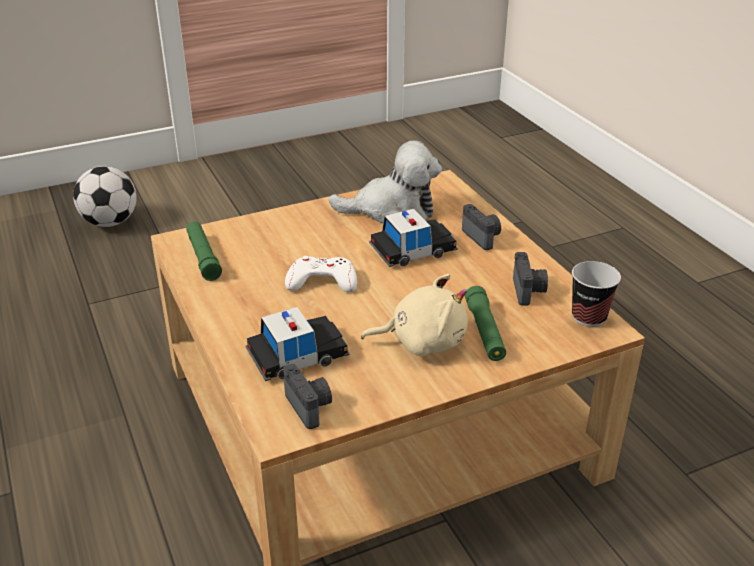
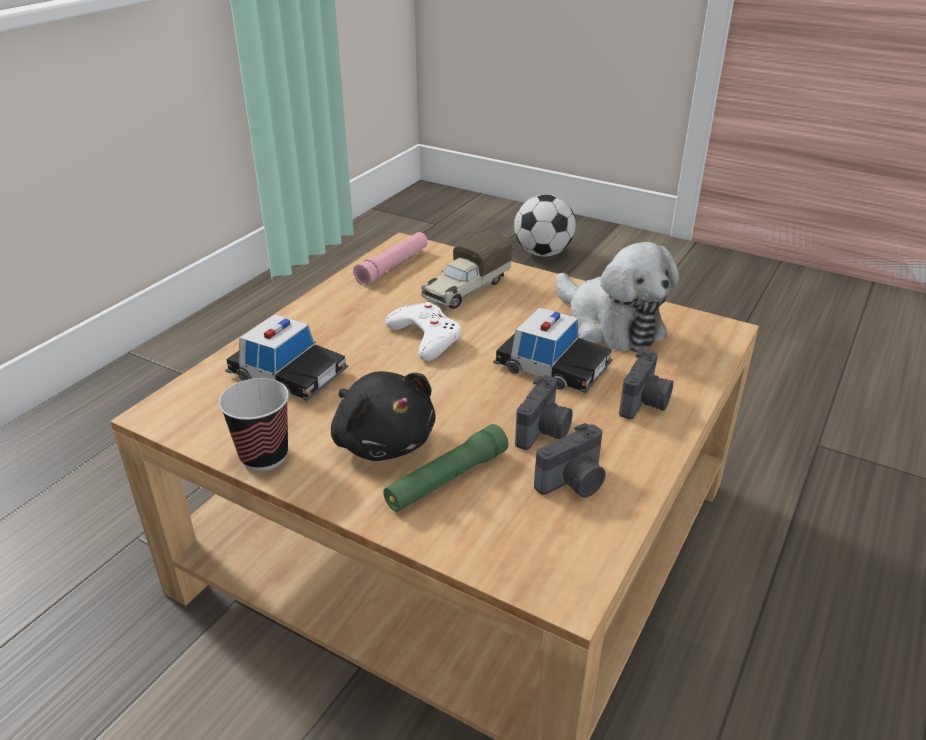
camera: 55 degrees right, 0 degrees up
green flashlight [186,222,222,281] -> pink flashlight [354,232,428,285]
camera [283,364,332,429] -> camera moved to [515,375,573,450]
beige plush toy [361,274,468,356] -> black plush toy [331,371,435,461]
cup [572,261,621,327] -> cup moved to [219,378,289,471]
none -> toy truck [421,231,512,309]

